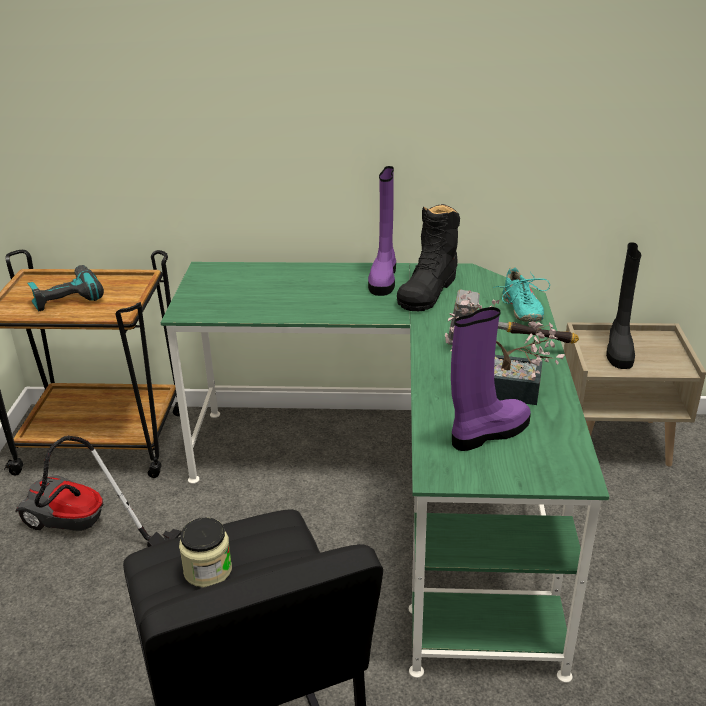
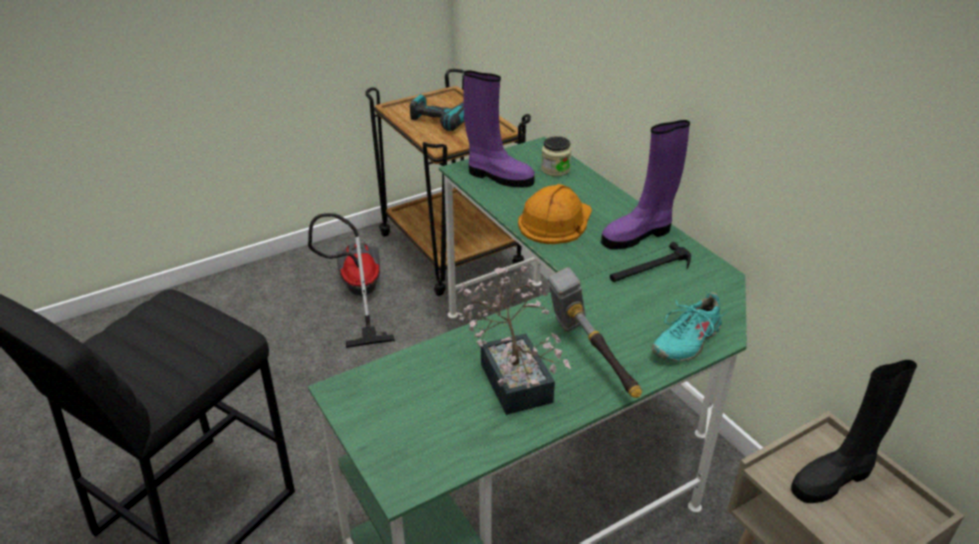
camera: 55 degrees right, 5 degrees up
jar [179,517,232,587] -> jar moved to [541,136,571,176]
black boot [397,204,460,311] -> hammer [610,242,691,282]
purple boot [451,307,531,451] -> purple boot moved to [463,70,535,187]
none -> orange hard hat [518,184,592,244]

